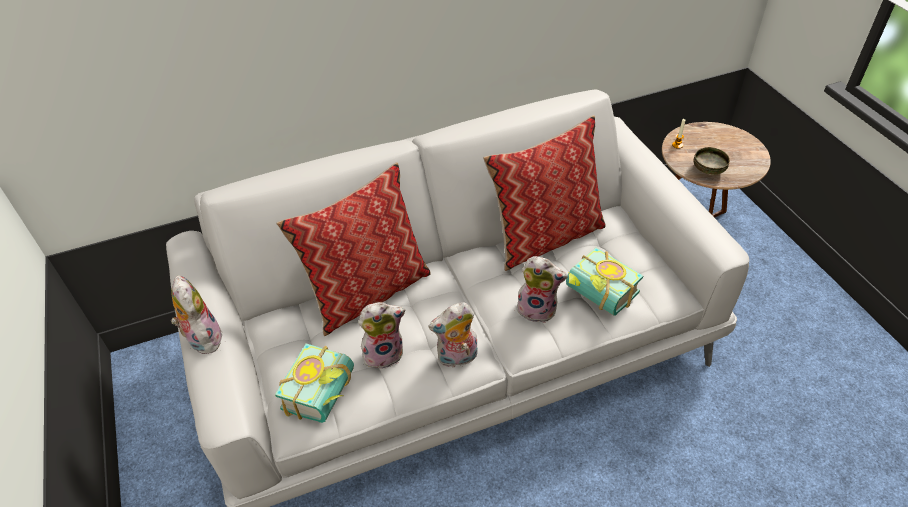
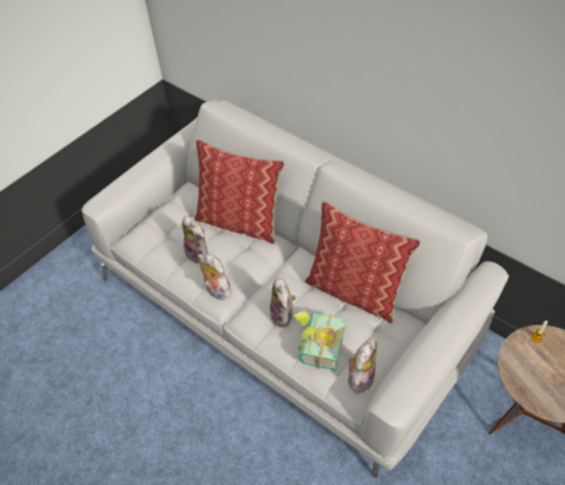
camera: 60 degrees right, 5 degrees up
plush toy [171,276,223,354] -> plush toy moved to [348,338,377,394]
book [275,343,354,423] -> none
bowl [693,147,730,175] -> none

